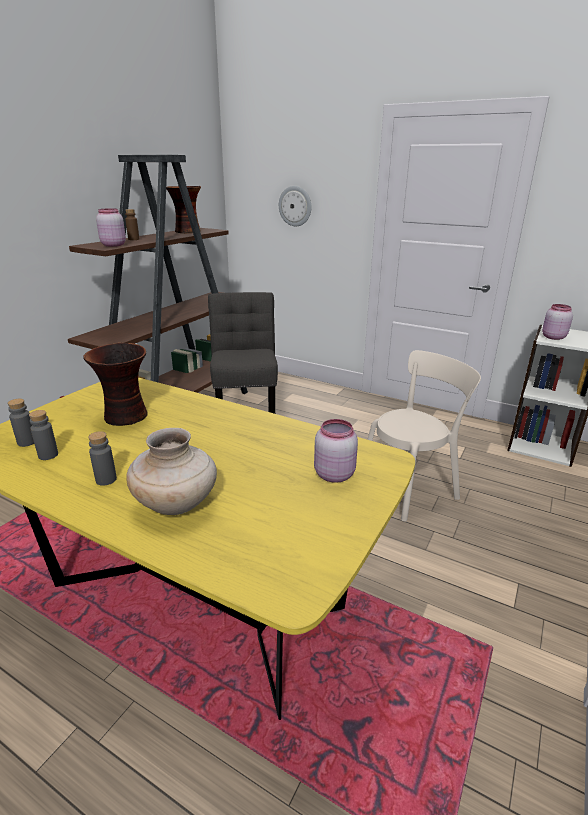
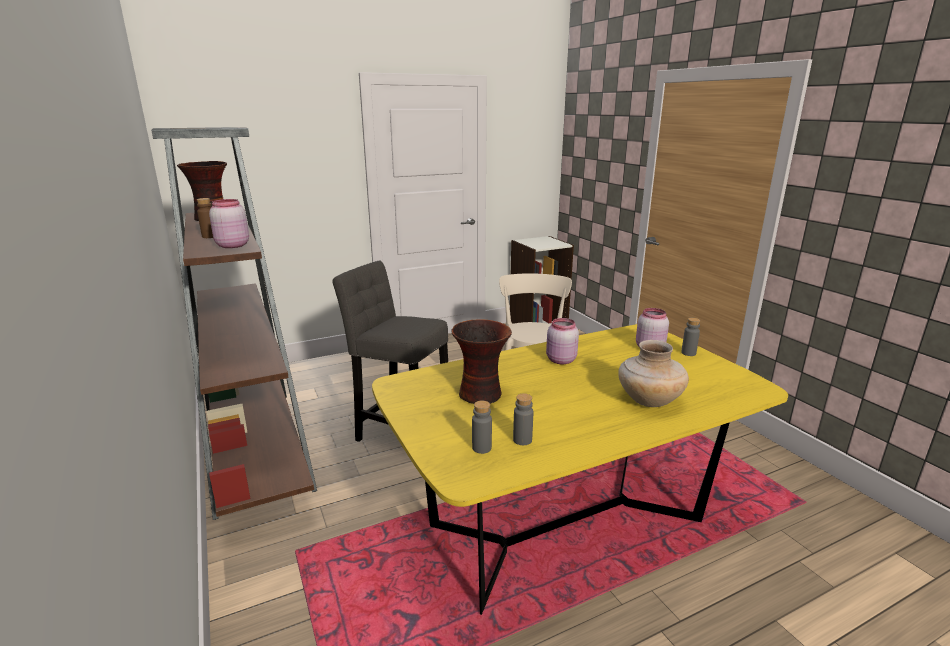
camera: 55 degrees left, 5 degrees down
grey bottle [88,431,117,486] -> grey bottle moved to [681,318,700,356]
wall clock [279,186,312,226] -> none
pink jar [542,304,573,340] -> pink jar moved to [546,318,579,364]

